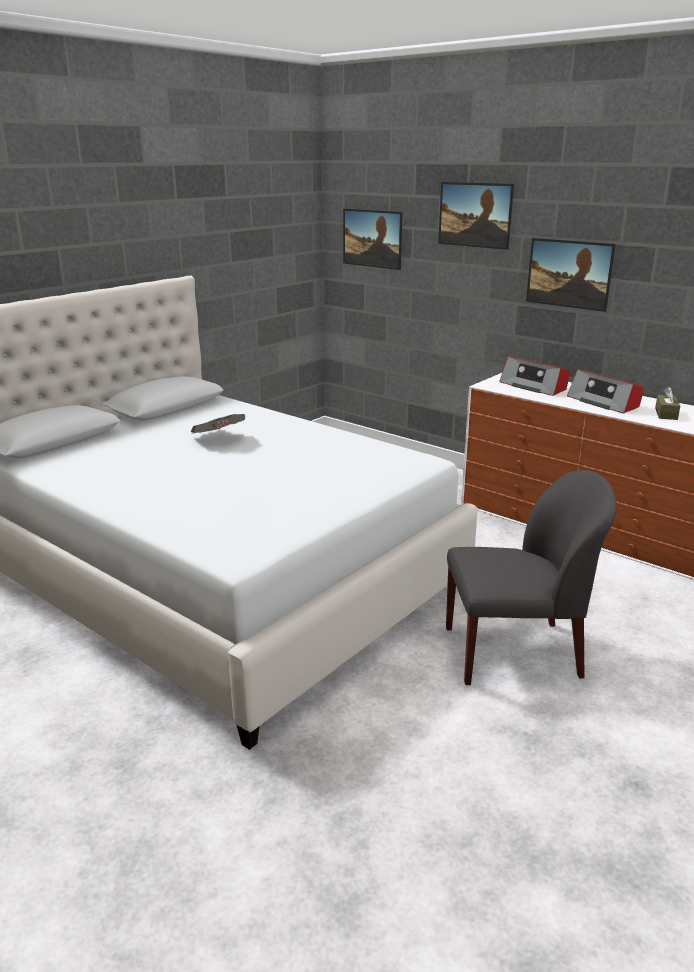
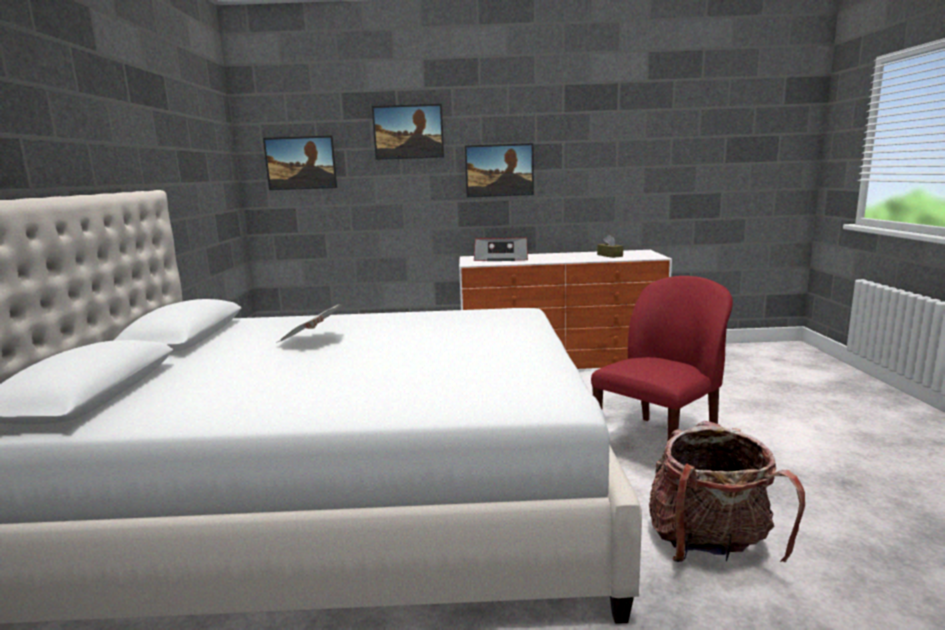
camera: 40 degrees left, 10 degrees down
grey chair [446,470,617,685] -> red chair [591,276,733,442]
radio [567,369,644,414] -> none
none -> backpack [649,421,805,562]

